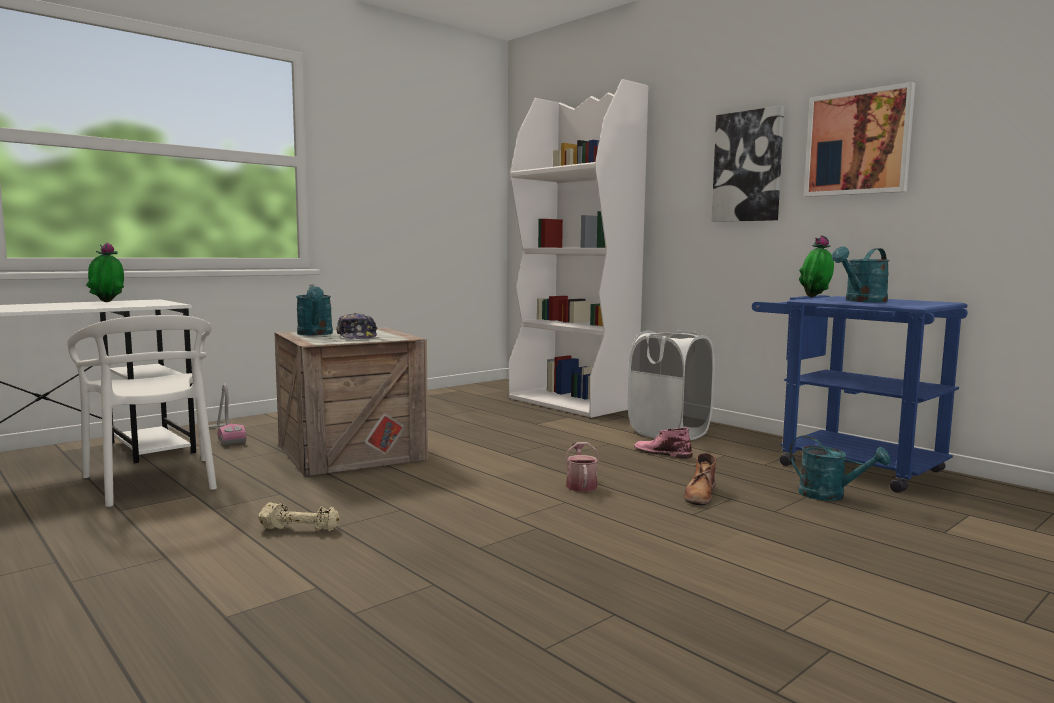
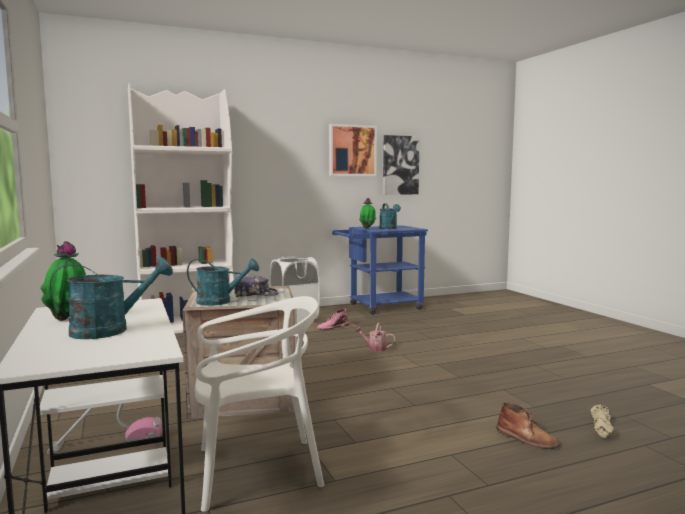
camera: 70 degrees left, 0 degrees up
beige dumbbell [258,503,339,531] -> beige dumbbell moved to [591,404,614,439]
brown boot [684,453,716,505] -> brown boot moved to [496,402,561,449]
picture [711,106,784,222] -> picture moved to [383,135,420,195]
turquoise watering can [789,435,890,501] -> turquoise watering can moved to [50,257,173,339]

